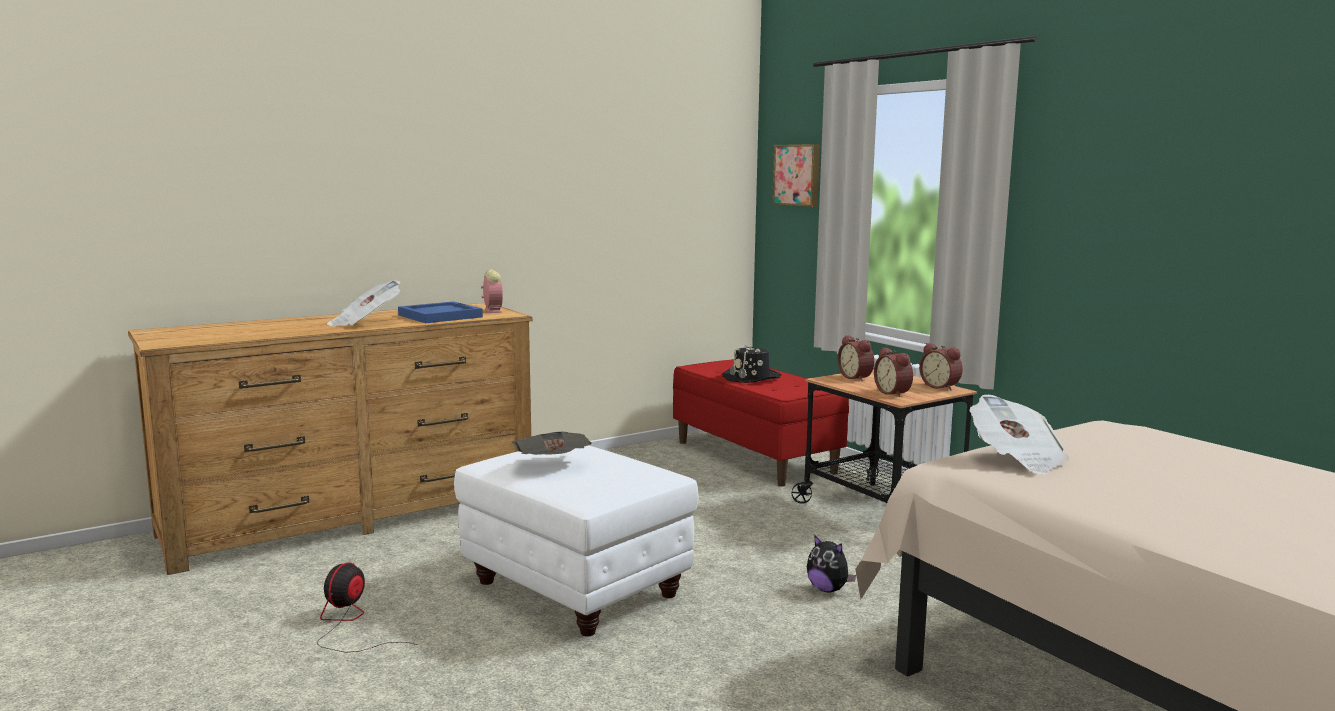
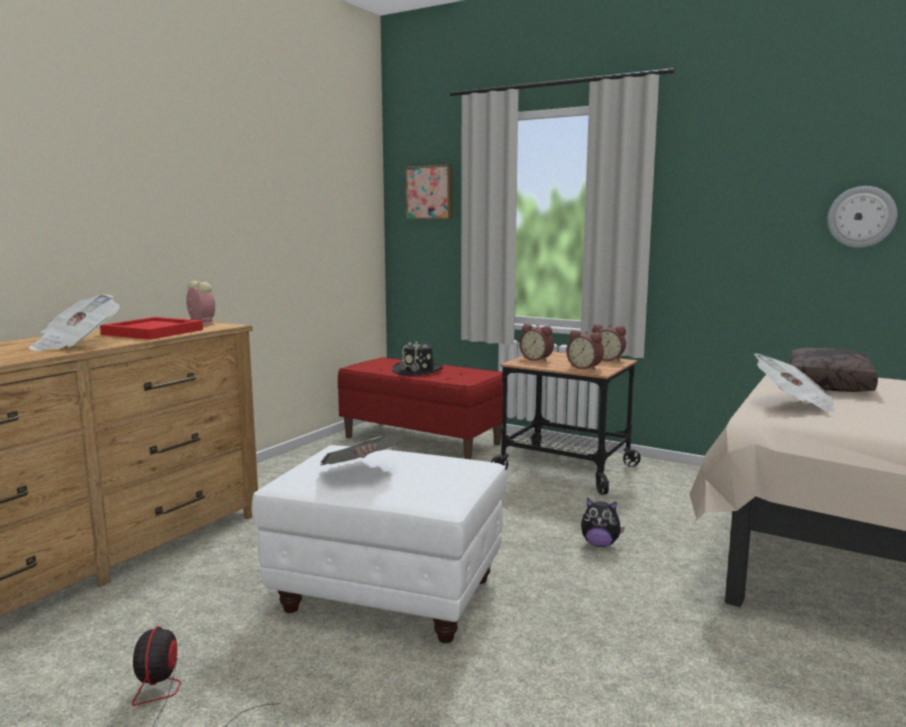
camera: 25 degrees left, 0 degrees up
blue tray [398,301,483,323] -> red tray [100,317,203,340]
none -> brown pillow [789,348,878,392]
none -> wall clock [828,186,897,248]

